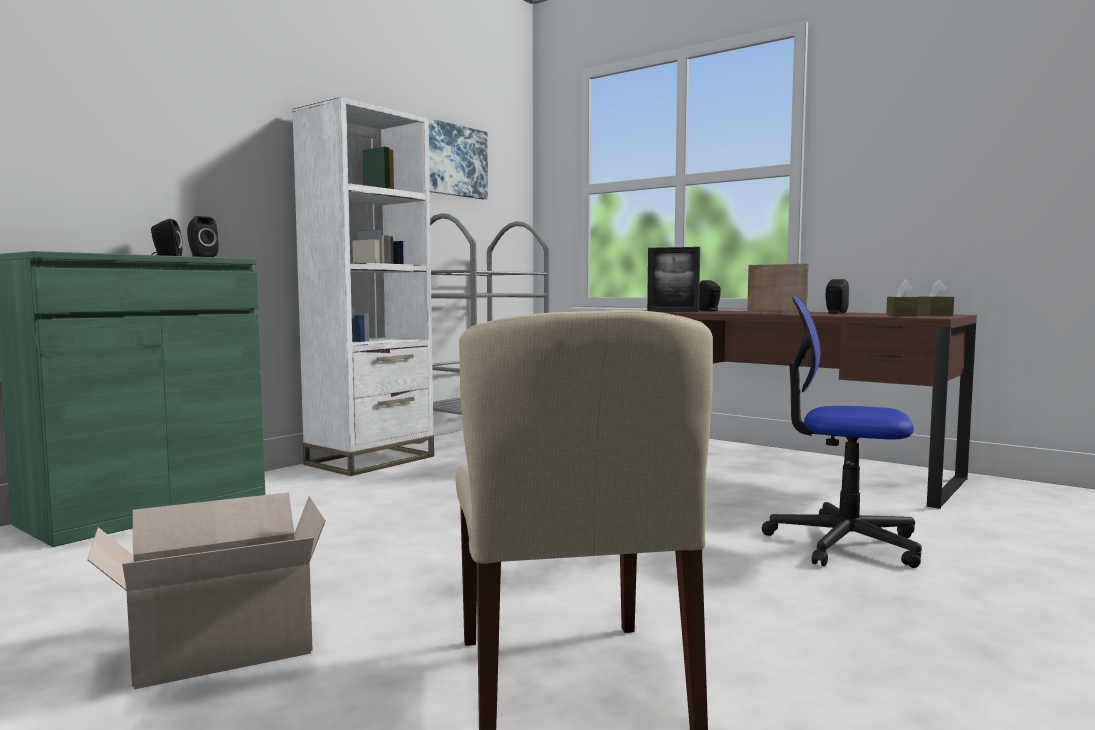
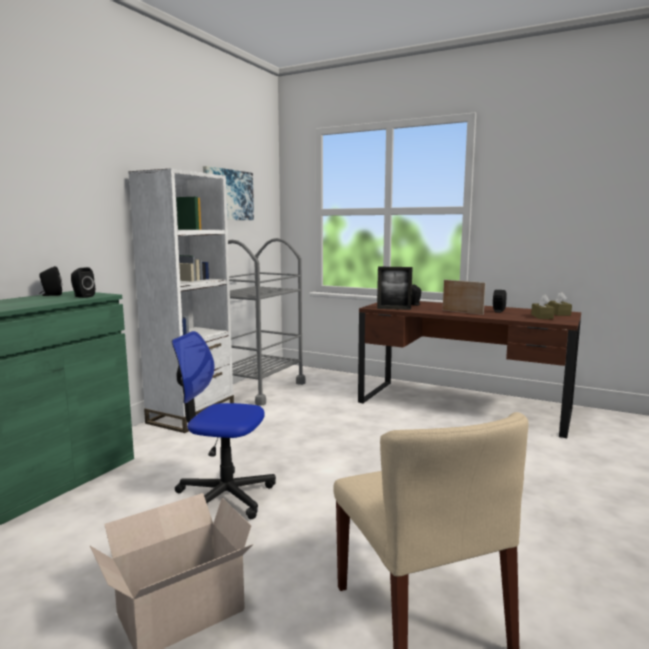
camera: 10 degrees left, 5 degrees up
office chair [762,296,922,568] -> office chair moved to [172,331,276,519]

